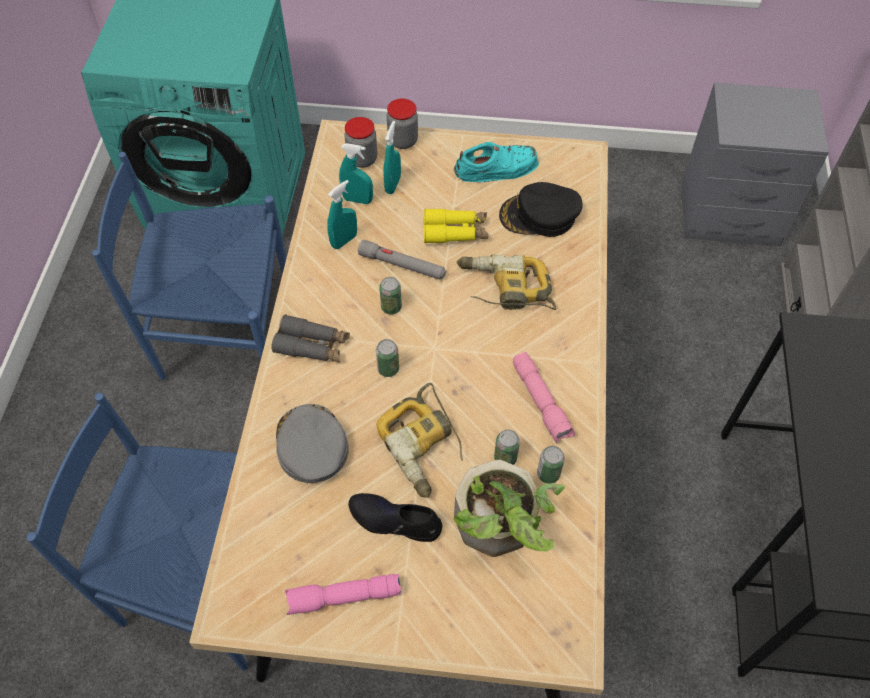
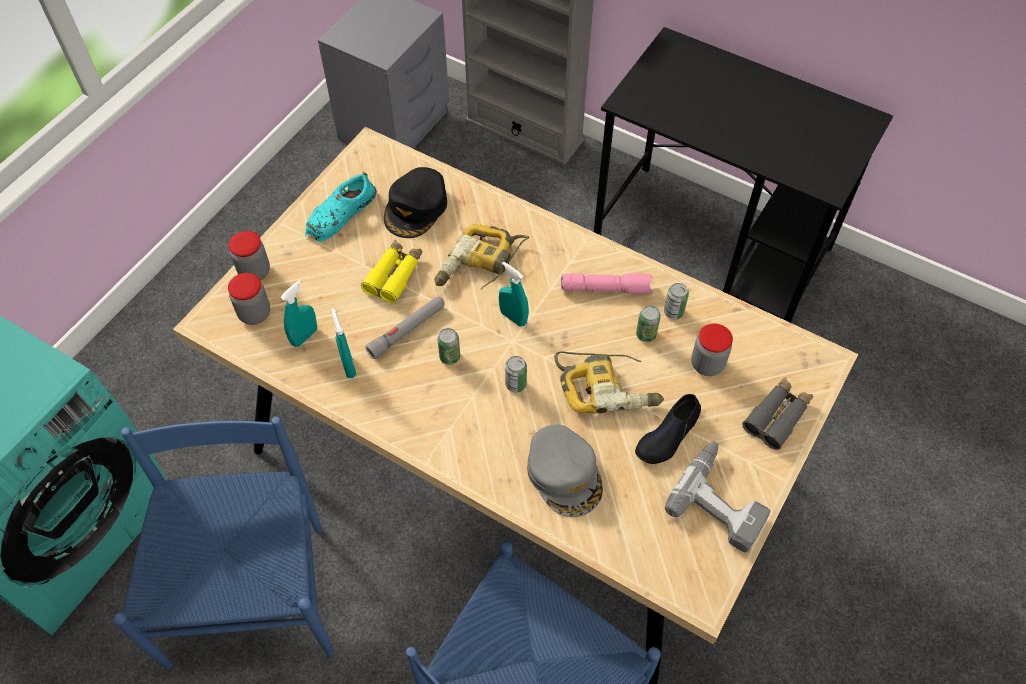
camera: 65 degrees left, 0 degrees up
blue chair [92,152,286,380] -> blue chair turned 150 degrees clockwise [113,417,334,669]
grey binoculars [271,314,350,362] -> grey binoculars moved to [742,378,813,450]
grey cap [276,404,349,483] -> grey cap turned 120 degrees counterclockwise [527,424,603,517]
pink flashlight [285,574,401,615] -> power drill [665,441,770,553]
turquoise spray bottle [383,121,401,194] -> turquoise spray bottle moved to [499,262,529,326]
potted plant [453,460,565,557] -> jar [691,323,733,376]
turquoise shoe [454,142,539,182] -> turquoise shoe turned 150 degrees counterclockwise [305,172,377,242]

